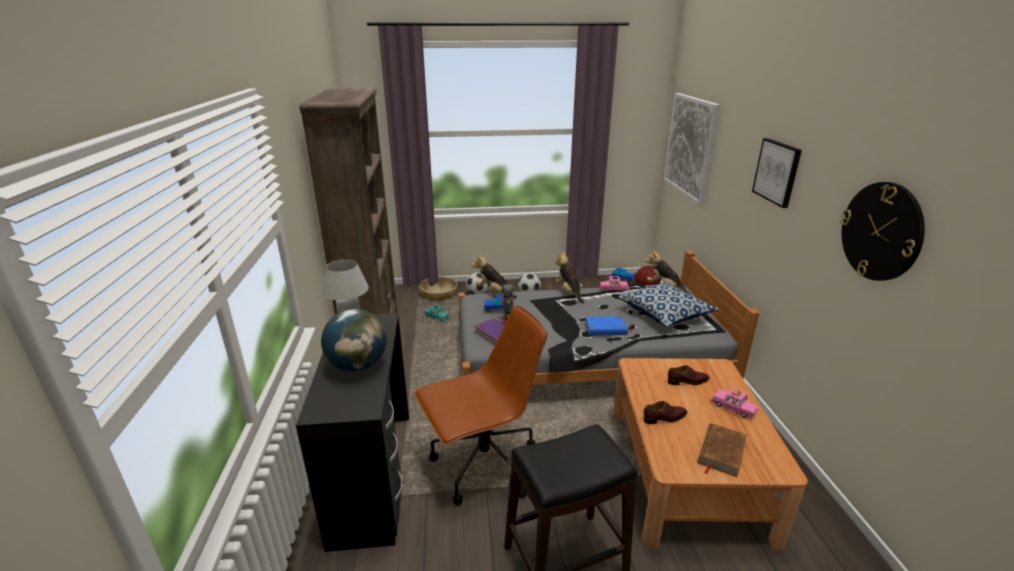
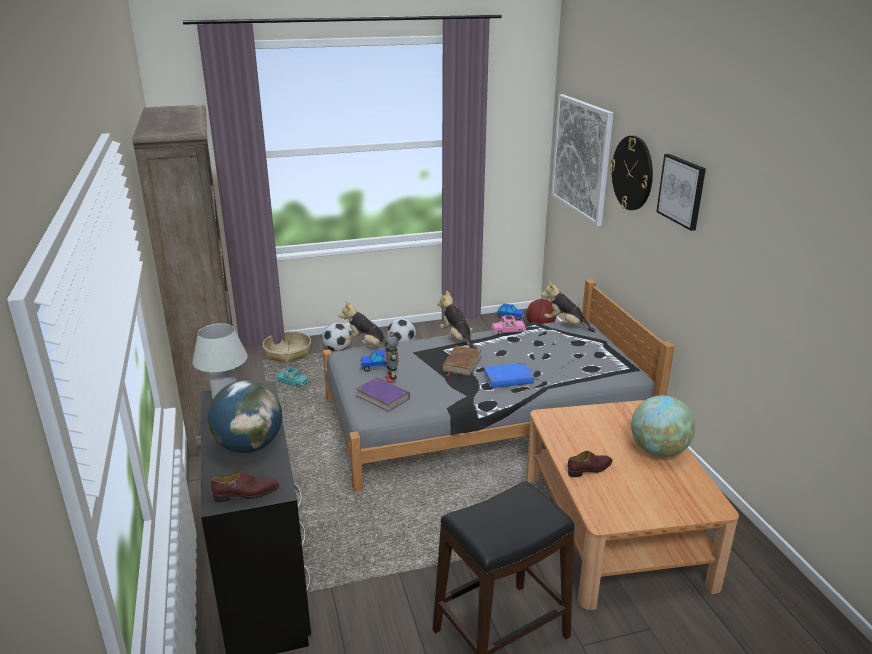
camera: 10 degrees left, 0 degrees up
brown office chair [414,305,547,505] -> none
pillow [618,282,719,327] -> none
brown shoe [668,365,710,385] -> brown shoe moved to [211,470,279,502]
brown book [698,423,746,477] -> brown book moved to [442,346,482,376]
pink toy car [711,388,758,419] -> globe [631,395,695,457]
wall clock [841,182,925,281] -> wall clock moved to [610,136,653,210]

